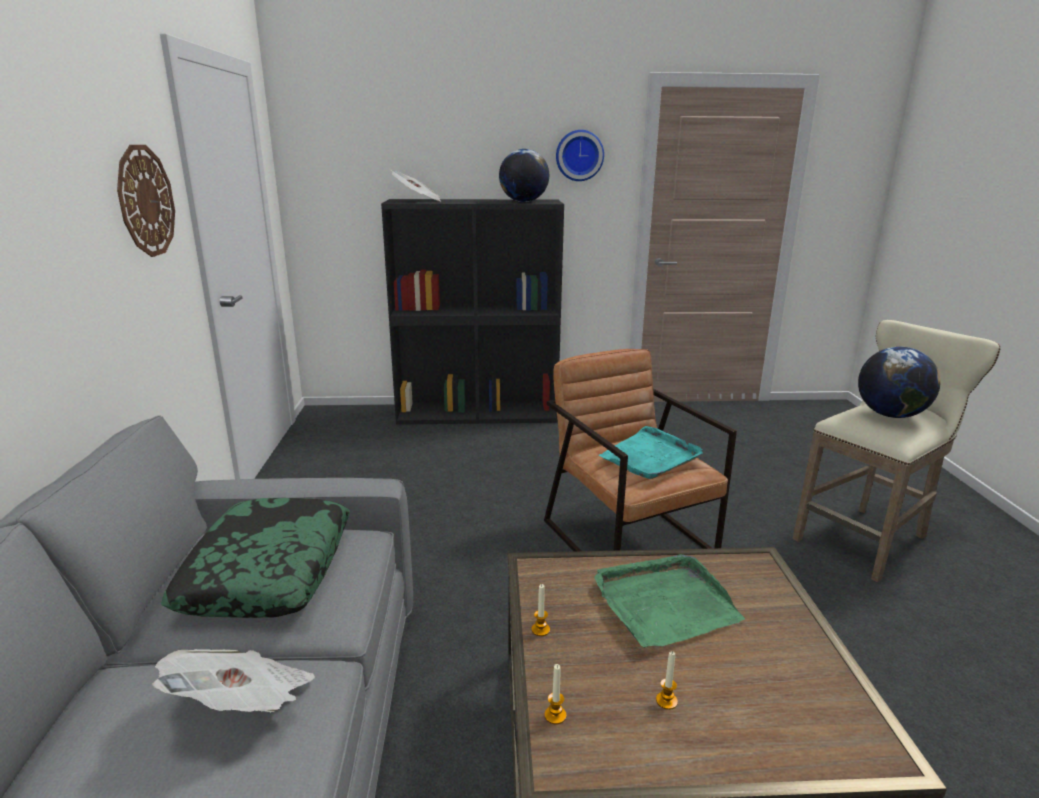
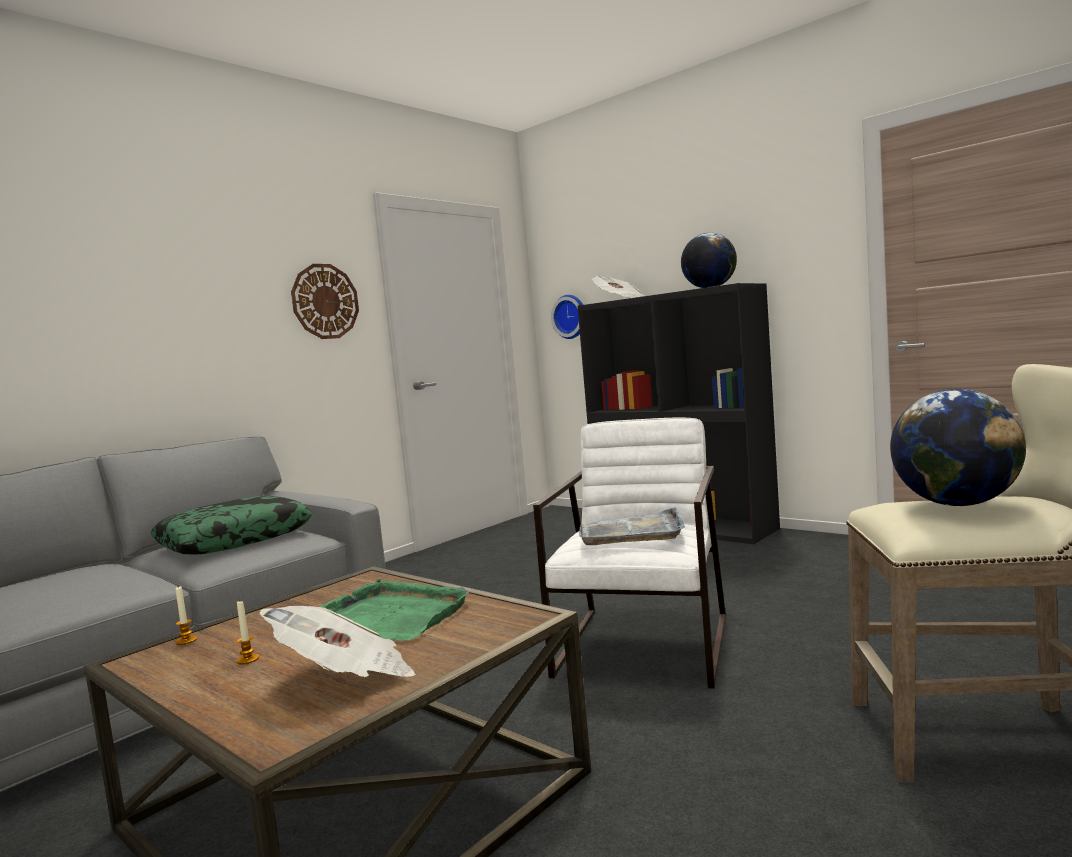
camera: 45 degrees right, 15 degrees down
newspaper [152,649,315,712] -> newspaper moved to [260,606,416,677]
candle [532,584,550,636] -> none
brown armchair [544,349,737,552] -> white armchair [533,418,726,689]
wall clock [556,130,604,181] -> wall clock moved to [551,295,583,339]
turquoise tray [599,426,703,479] -> grey tray [579,507,685,545]

